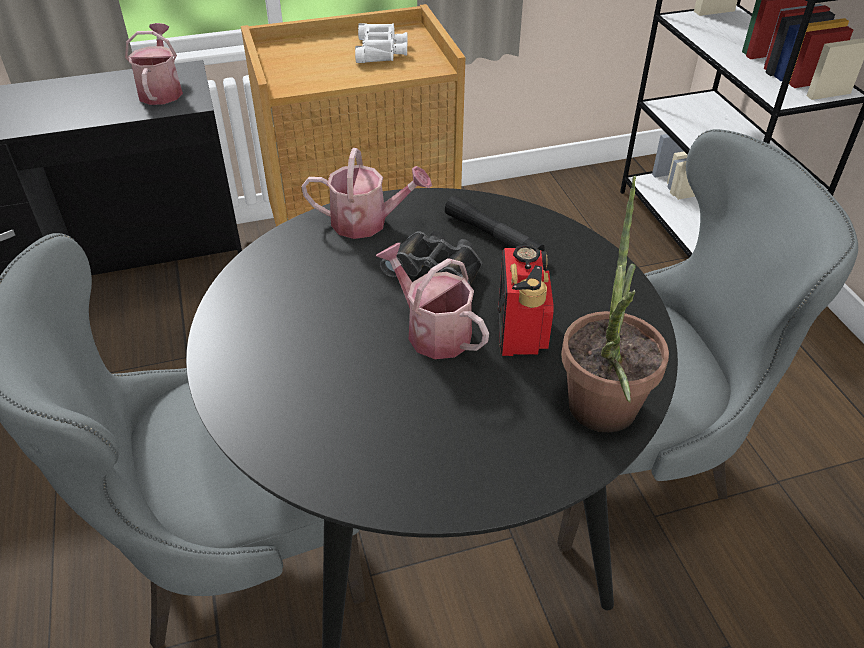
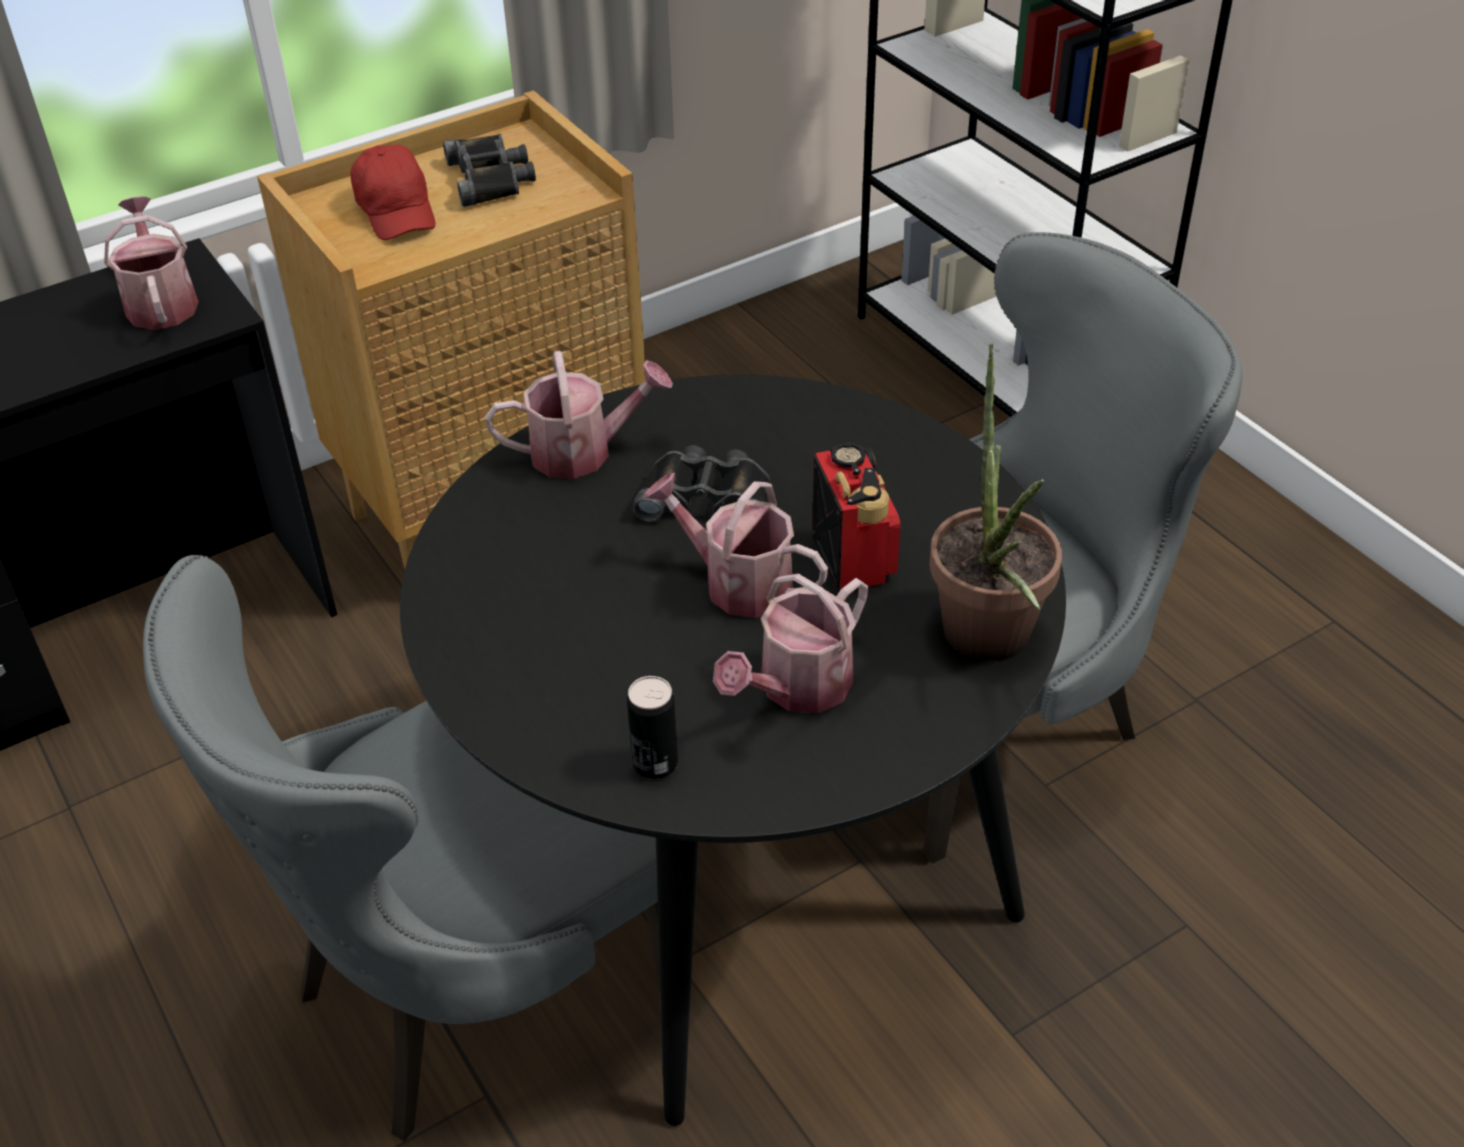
camera: 15 degrees left, 0 degrees up
white binoculars [355,23,408,63] -> black binoculars [443,134,536,207]
black flashlight [445,195,545,251] -> none
none -> red cap [350,145,436,240]
none -> can [627,676,678,779]
none -> watering can [713,574,868,713]

